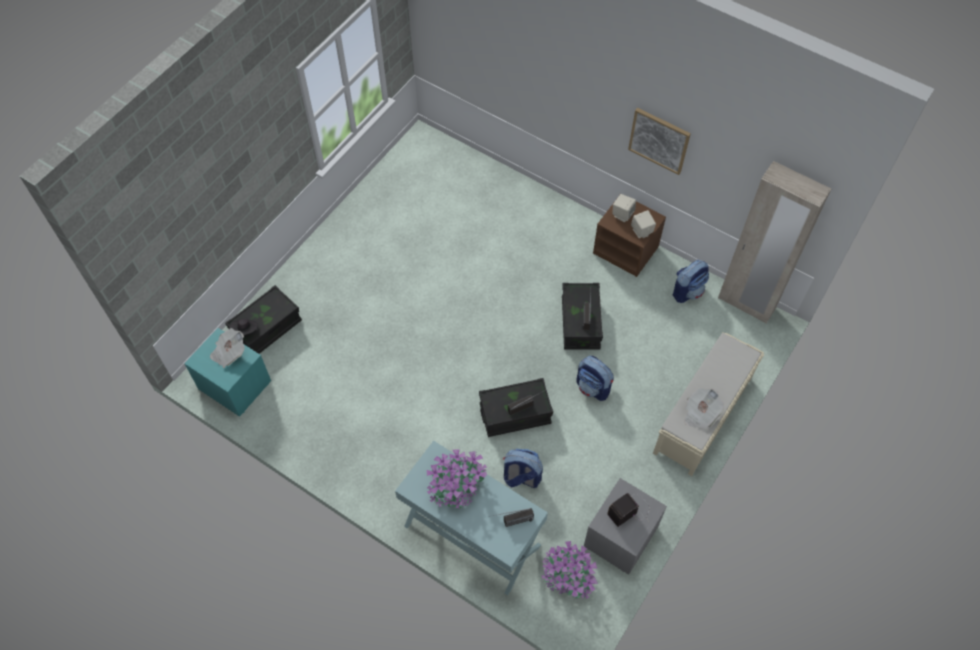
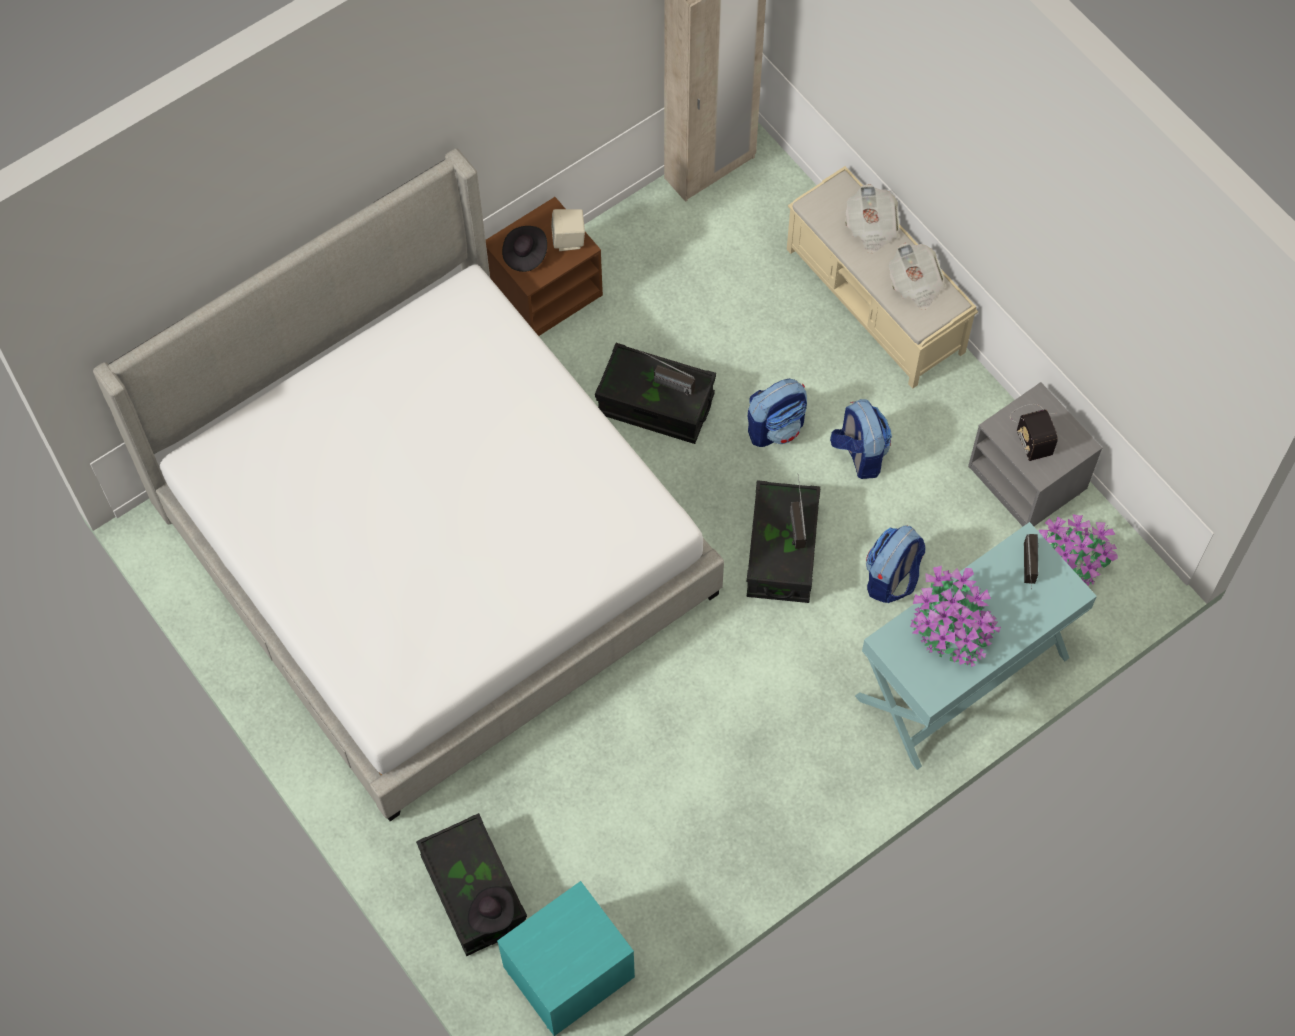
camera: 70 degrees left, 5 degrees up
newspaper [210,328,245,368] -> newspaper moved to [845,184,899,254]
beige speaker [612,194,636,222] -> black hat [502,226,547,272]
picture [628,108,691,175] -> none
backpack [673,260,709,303] -> backpack moved to [830,399,892,479]
none -> bed [93,149,724,821]

